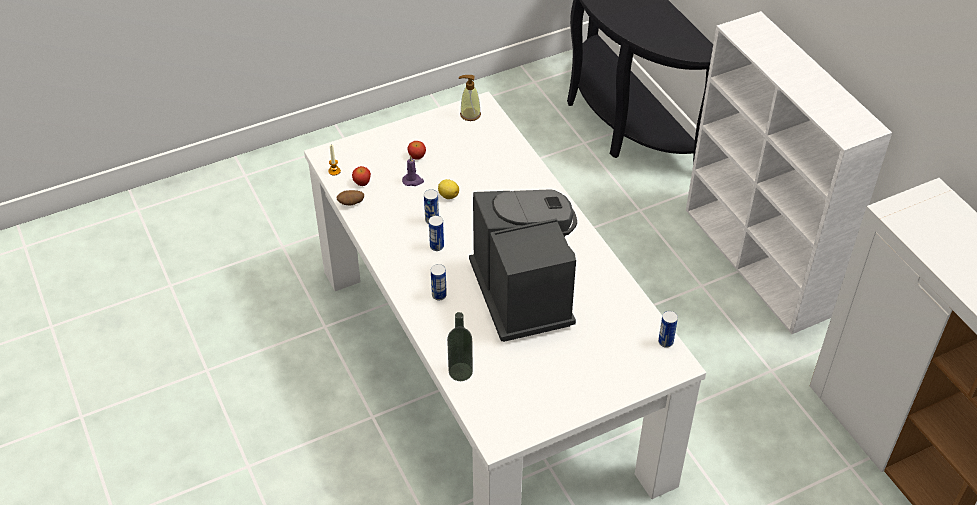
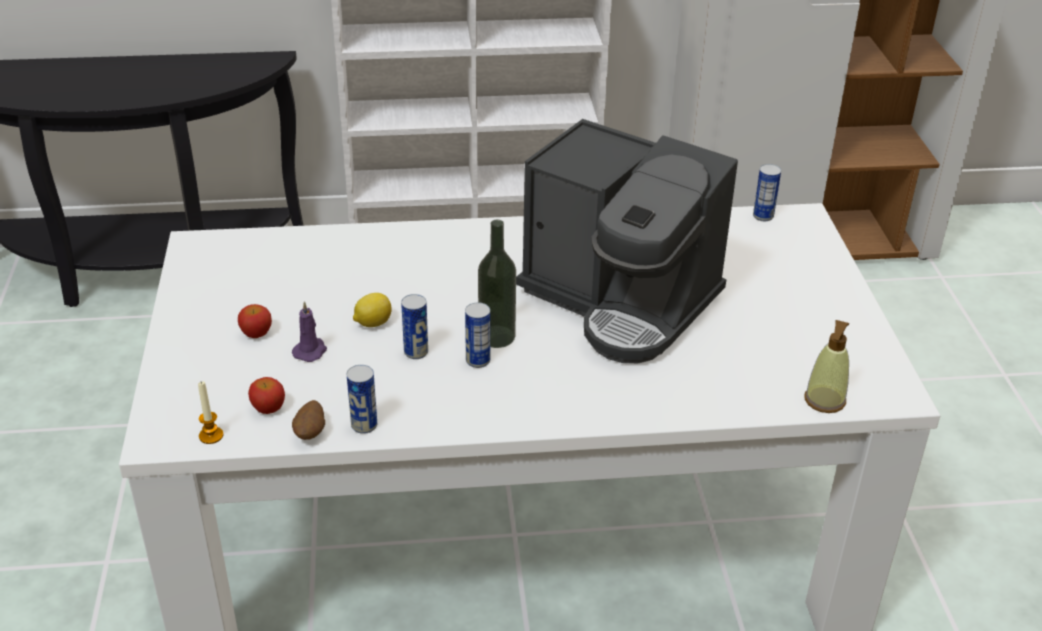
camera: 70 degrees left, 10 degrees down
can [431,264,447,300] -> can moved to [347,365,377,434]
bottle [447,312,473,381] -> bottle moved to [478,220,516,348]
soap dispenser [459,75,481,121] -> soap dispenser moved to [804,320,849,413]
coffee machine [469,189,577,342] -> coffee machine turned 150 degrees counterclockwise [516,119,738,363]

